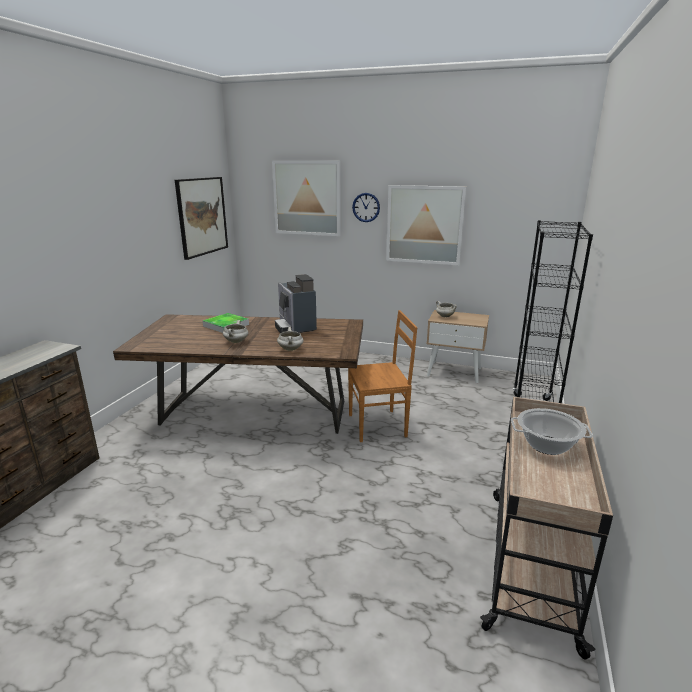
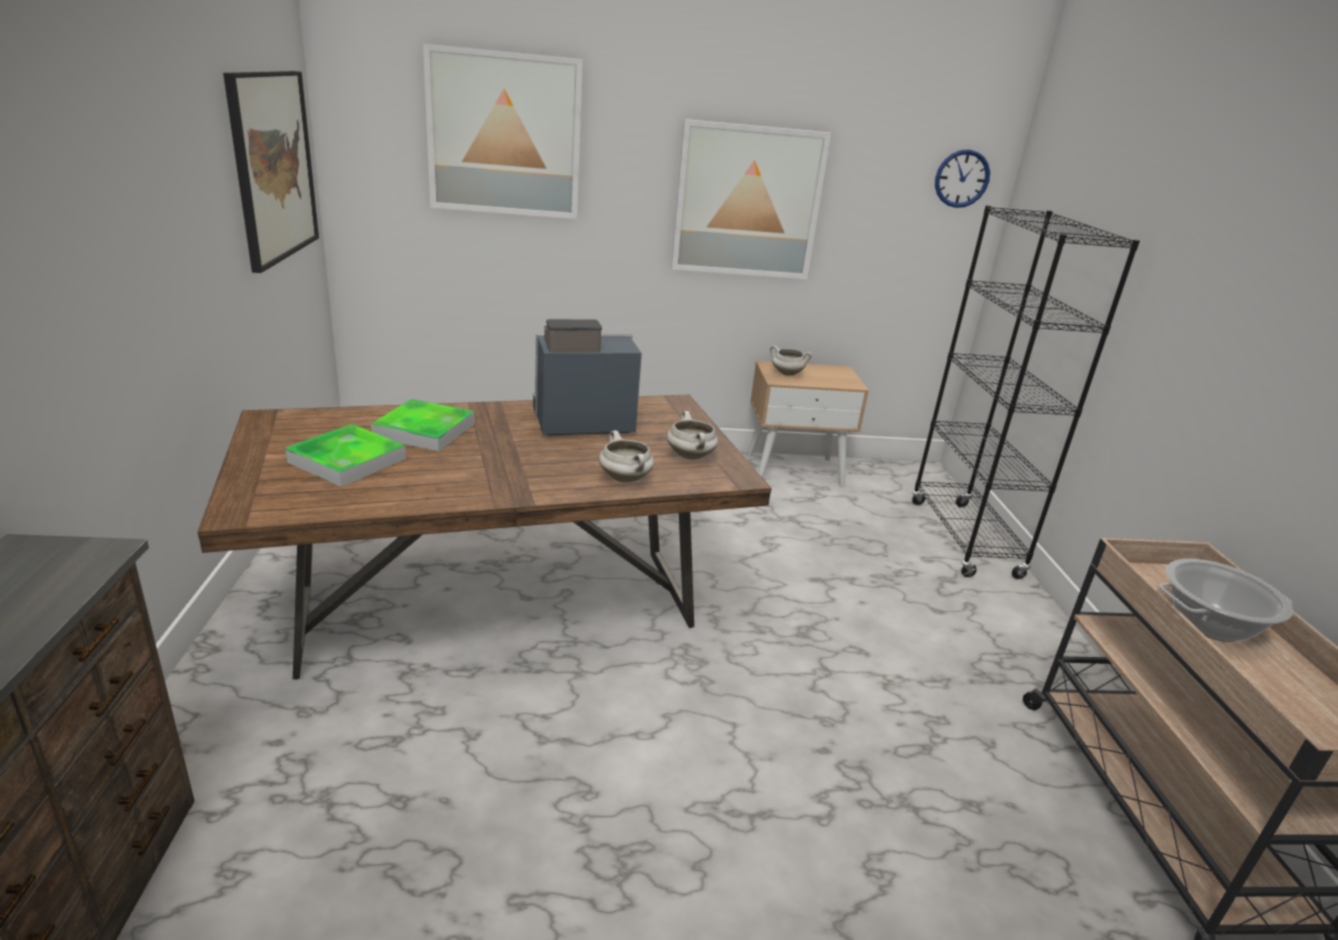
camera: 25 degrees left, 5 degrees up
white cooking pot [223,320,248,343] -> white cooking pot moved to [667,411,718,460]
coffee machine [275,274,317,333] -> coffee machine turned 120 degrees clockwise [533,319,642,435]
brown chair [348,310,417,442] -> none
wall clock [352,193,380,222] -> wall clock moved to [935,149,990,208]
none -> tray [285,424,406,487]

